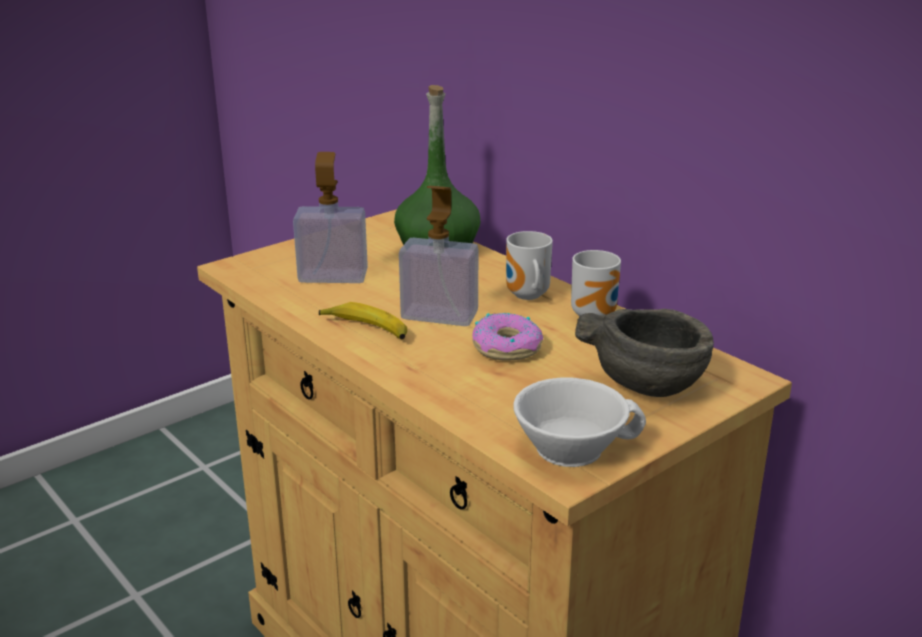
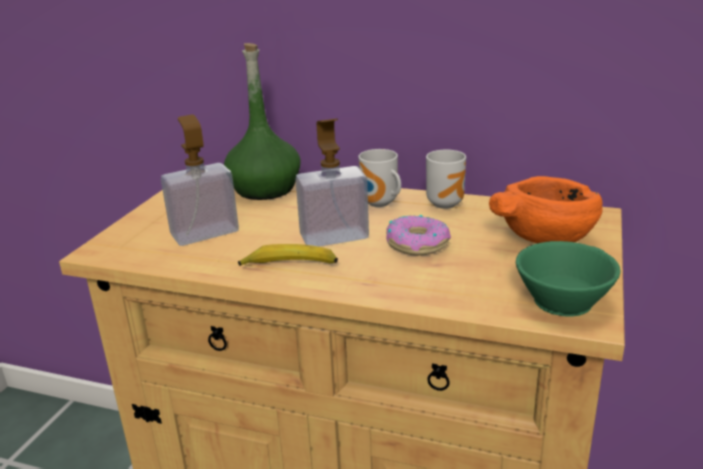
camera: 30 degrees left, 0 degrees up
white cup [513,378,646,467] -> green cup [516,241,621,317]
grey bowl [575,309,714,397] -> orange bowl [489,176,603,243]

